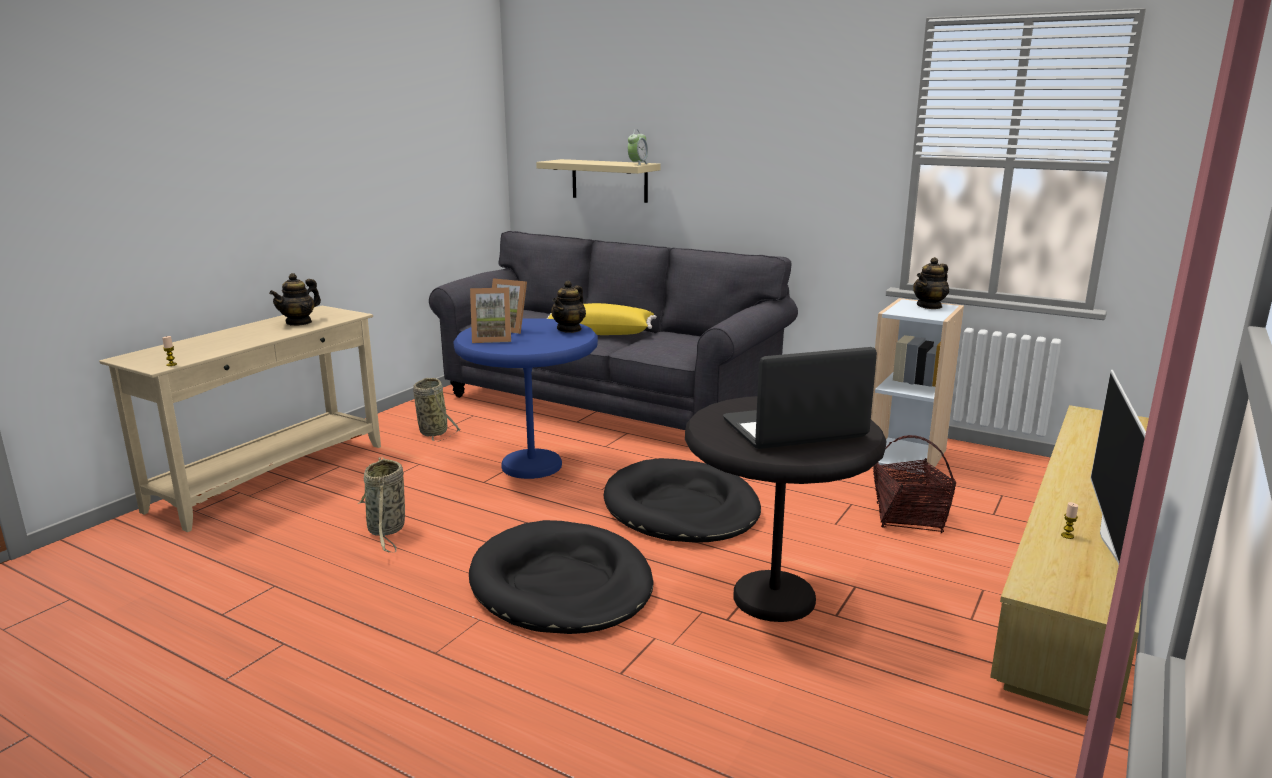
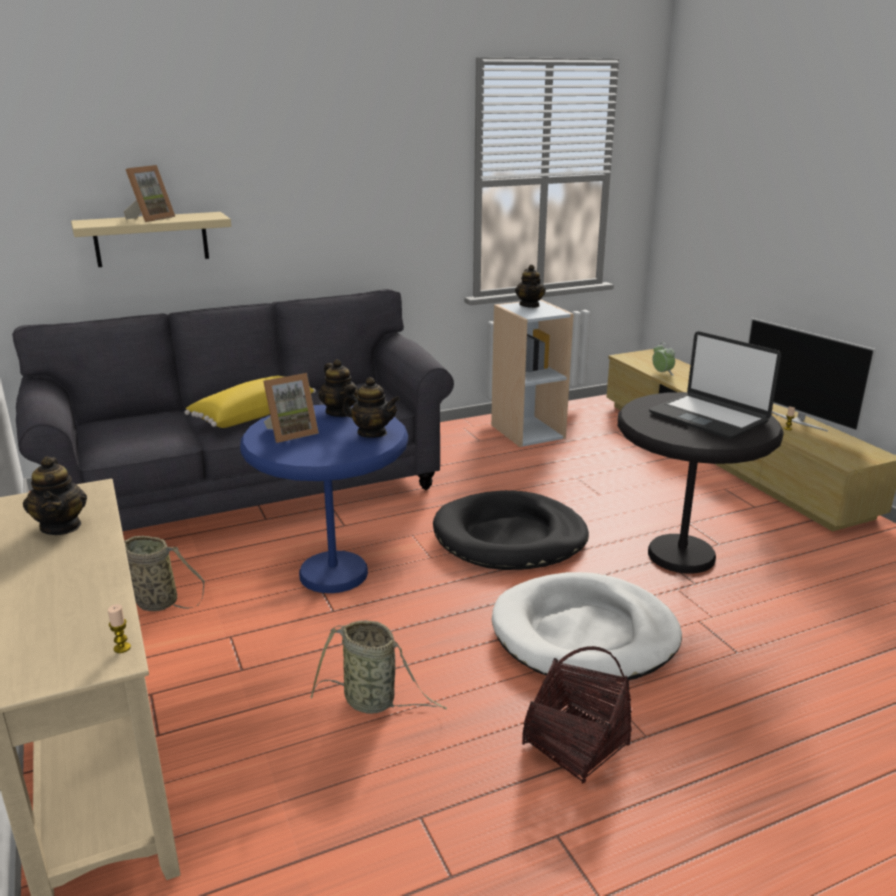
camera: 55 degrees left, 5 degrees up
black dog bed [469,520,654,634] -> white dog bed [492,572,682,682]
picture frame [470,288,511,343] -> picture frame moved to [124,165,175,222]
alarm clock [628,130,648,165] -> alarm clock moved to [652,343,675,376]
laptop [723,347,877,449] -> laptop turned 60 degrees counterclockwise [649,331,781,439]
basket [873,435,956,533] -> basket moved to [522,646,632,784]
none -> teapot [342,377,400,438]

